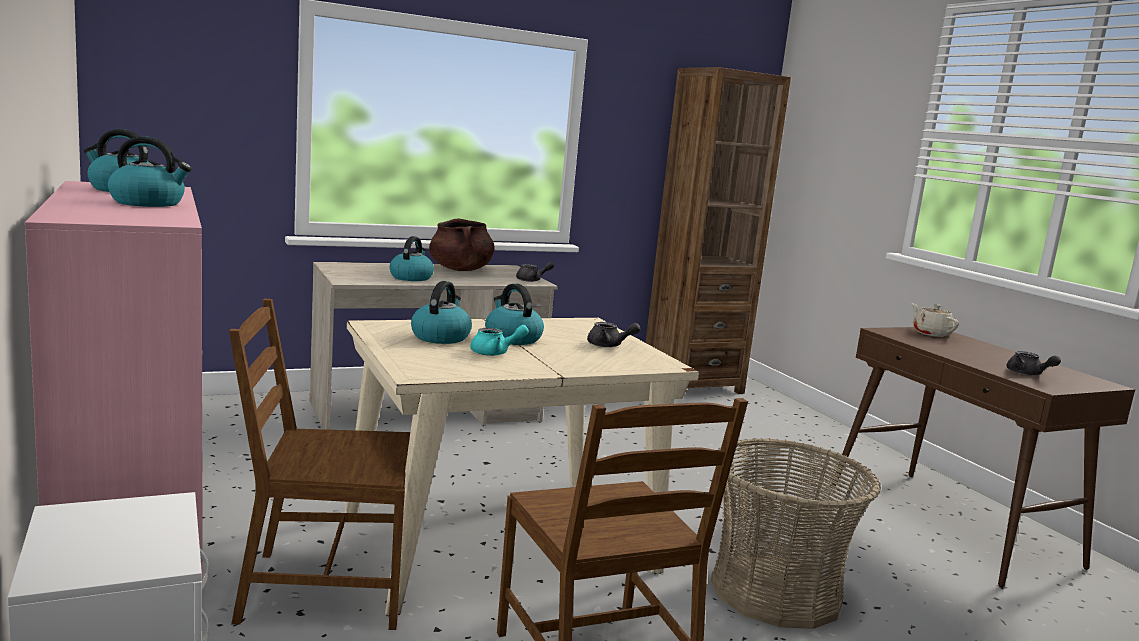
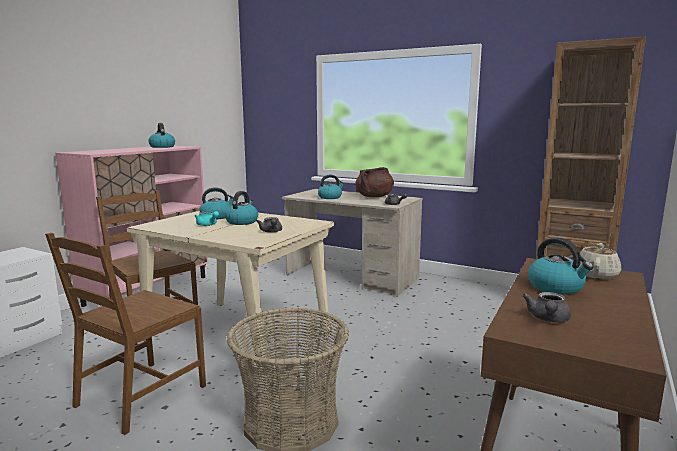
camera: 55 degrees right, 0 degrees up
kettle [108,137,192,207] -> kettle moved to [528,237,594,295]

